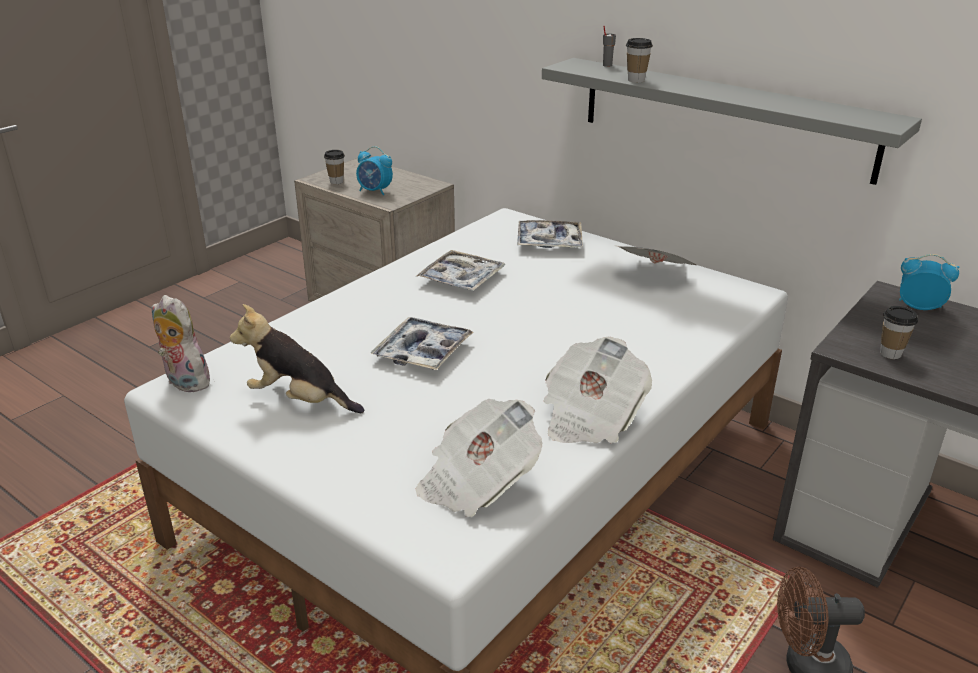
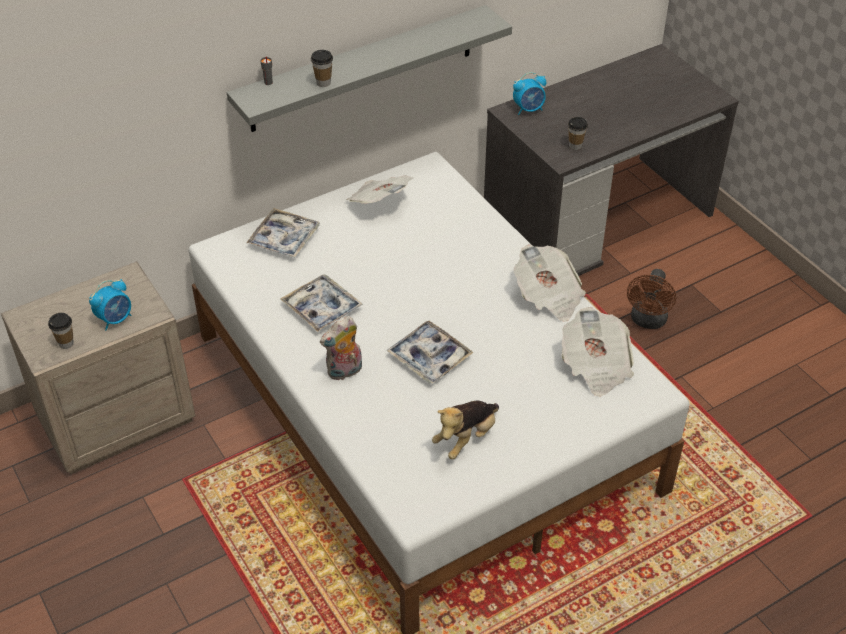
camera: 70 degrees left, 15 degrees up
plush toy [152,295,210,392] -> plush toy moved to [320,316,362,380]
alarm clock [899,254,959,310] -> alarm clock turned 150 degrees counterclockwise [513,72,546,115]

